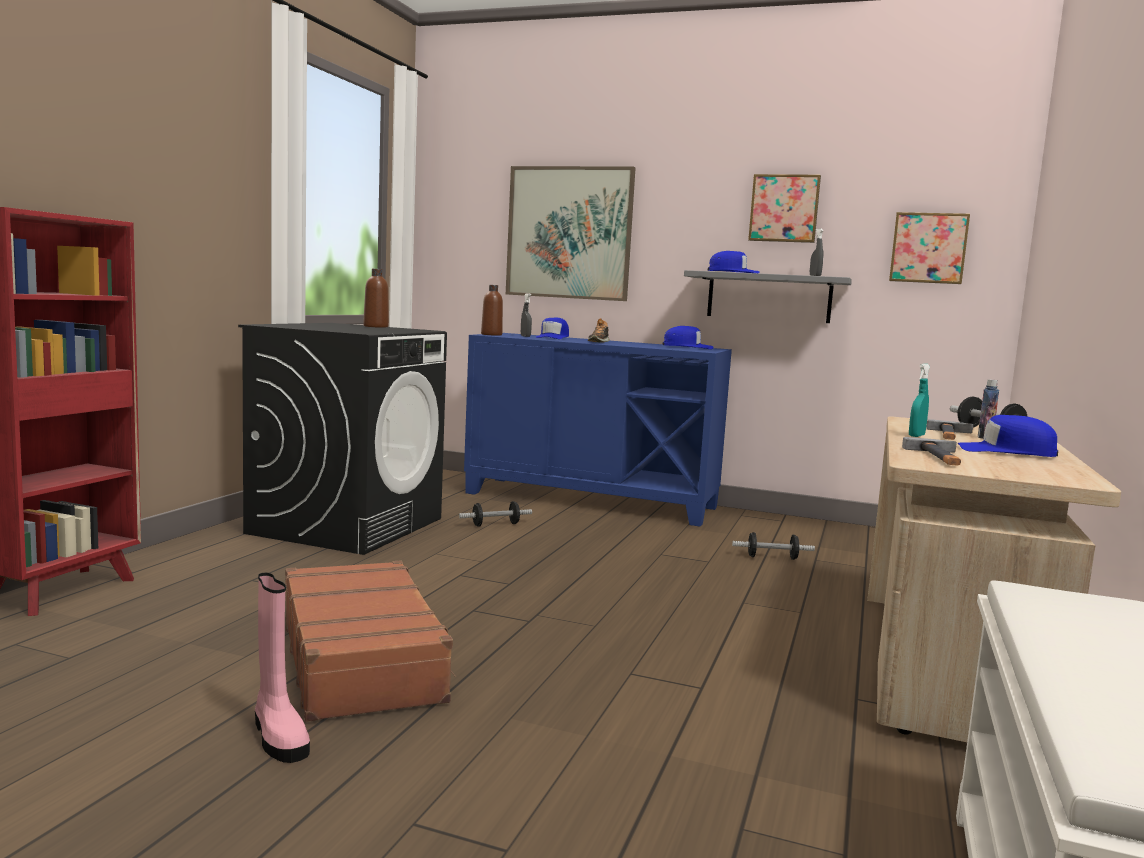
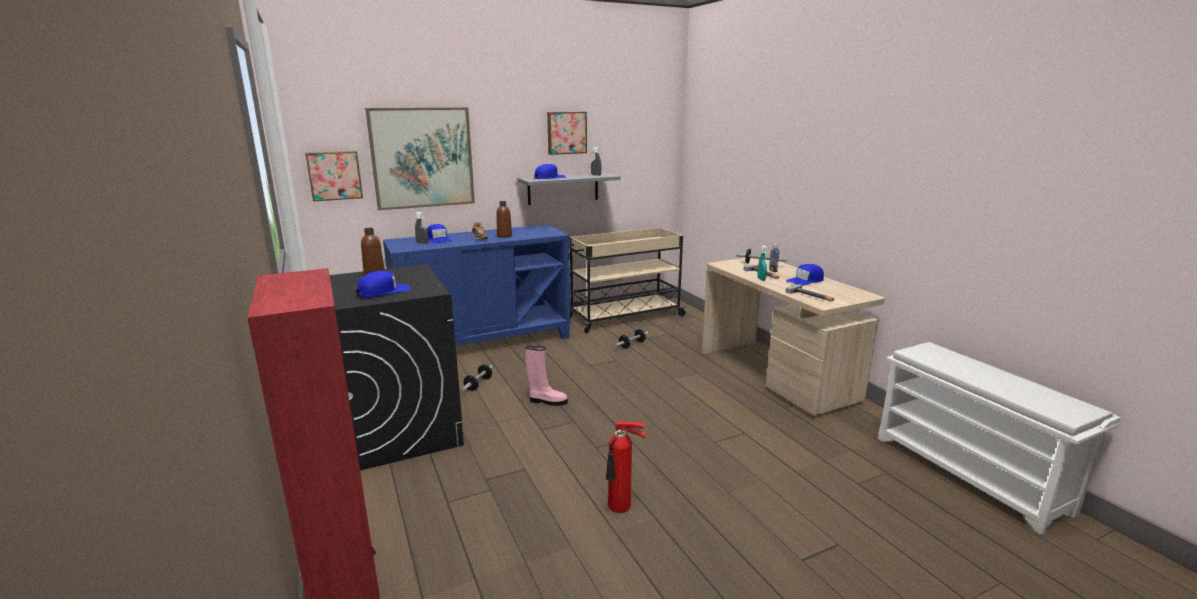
camera: 45 degrees left, 10 degrees up
pink boot [255,573,310,763] -> pink boot moved to [526,346,568,406]
brown suitcase [285,560,456,722] -> fire extinguisher [606,421,647,513]
brown bottle [481,285,503,336] -> brown bottle moved to [496,201,512,238]
blue cap [662,326,713,349] -> blue cap moved to [357,271,410,298]
picture [889,212,970,284] -> picture moved to [305,151,363,201]
none -> beige cart [569,227,687,333]

